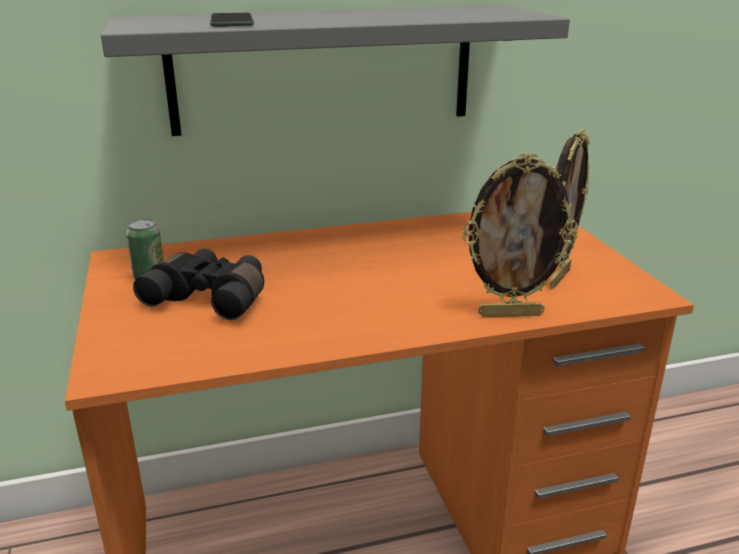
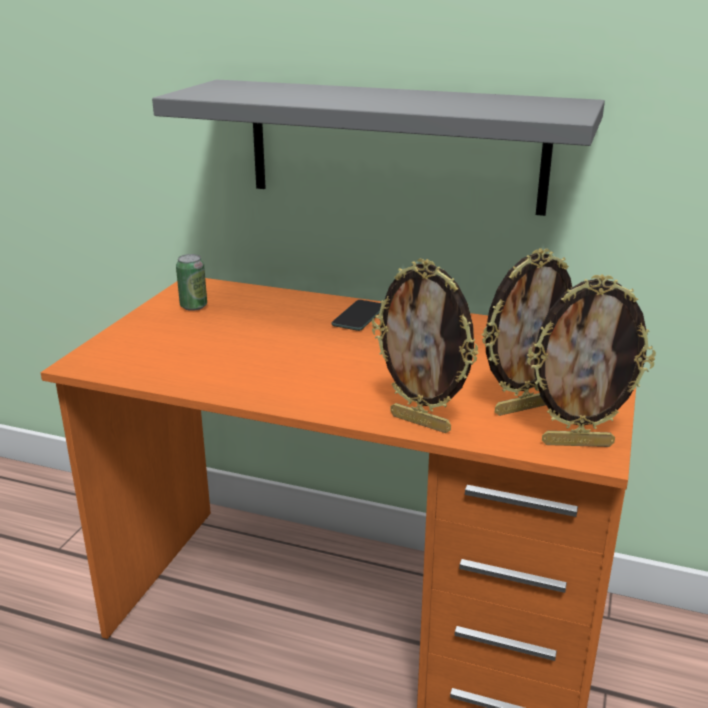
camera: 35 degrees right, 0 degrees up
black binoculars [133,249,264,321] -> none
phone [210,13,254,27] -> phone moved to [331,300,381,331]
none -> picture frame [527,274,656,447]

